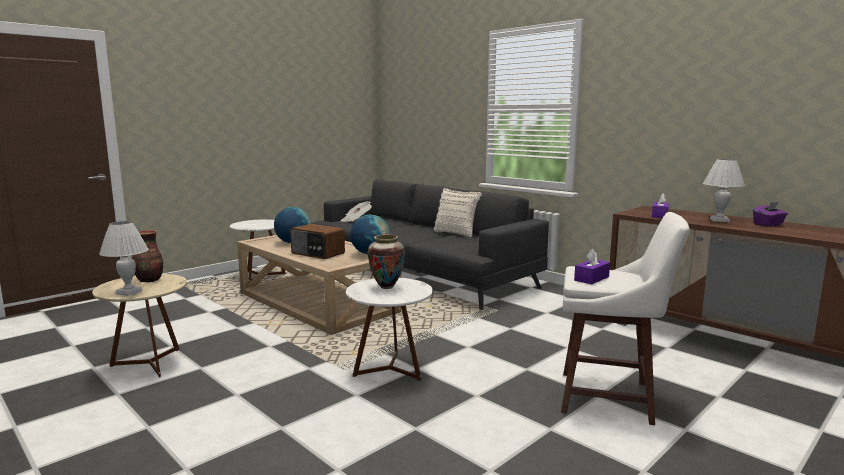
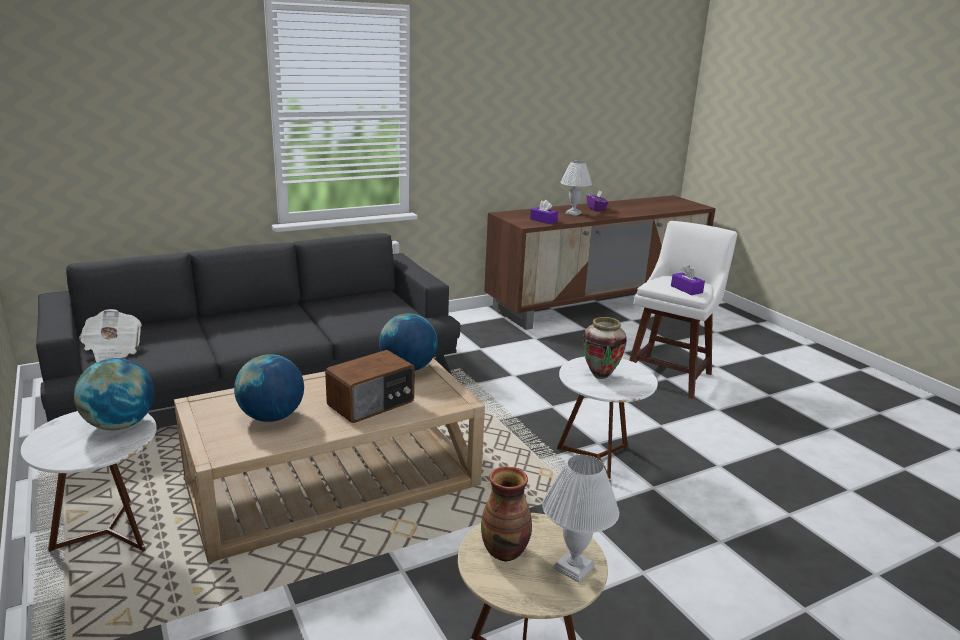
camera: 75 degrees left, 10 degrees up
beige pillow [434,188,482,238] -> none
none -> globe [74,358,154,430]

